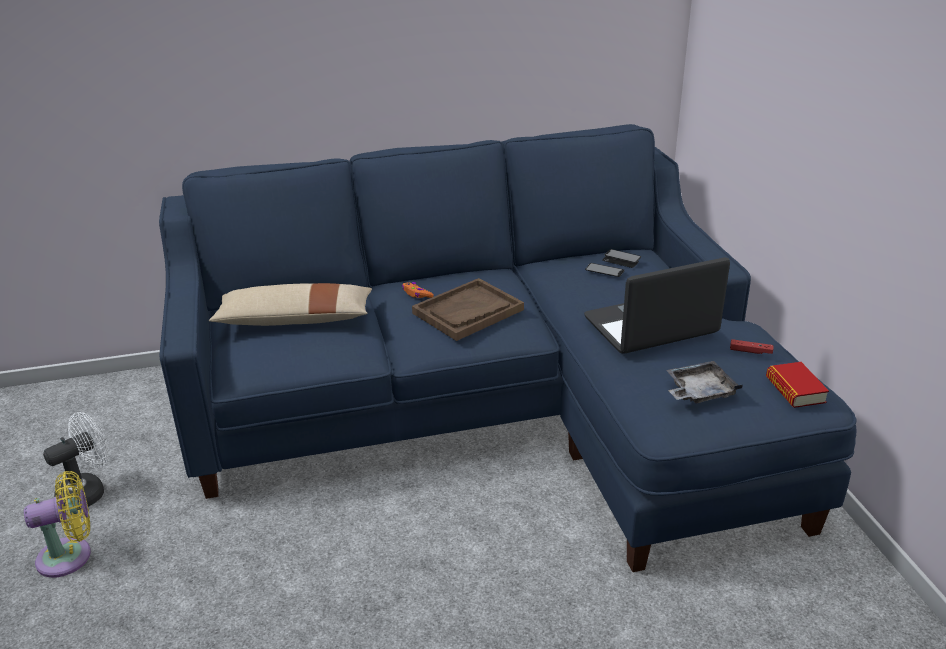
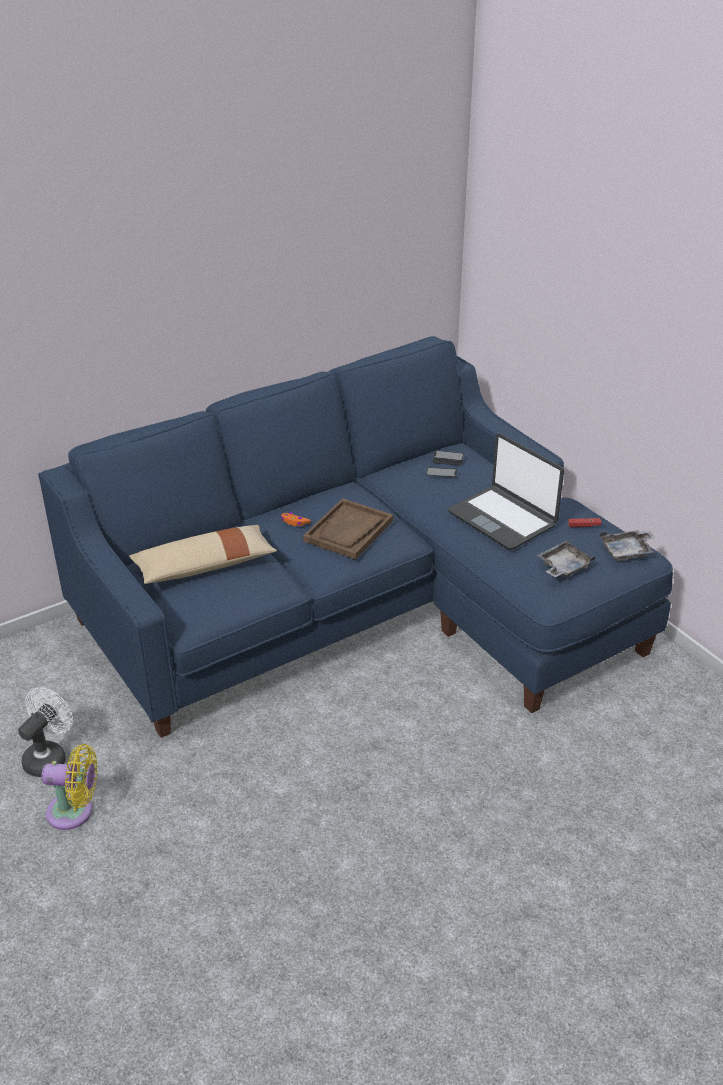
camera: 20 degrees left, 5 degrees up
yellow fan [24,471,91,578] -> yellow fan turned 45 degrees clockwise [41,744,97,830]
laptop [584,257,730,354] -> laptop turned 90 degrees counterclockwise [448,433,564,550]
book [766,362,829,408] -> grey tray [600,530,654,561]

